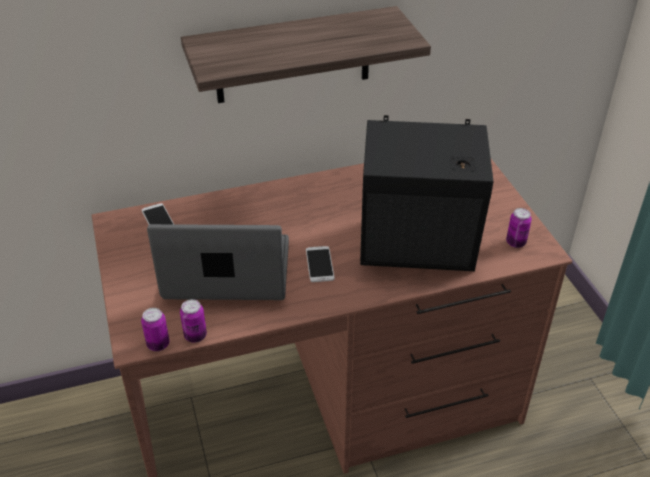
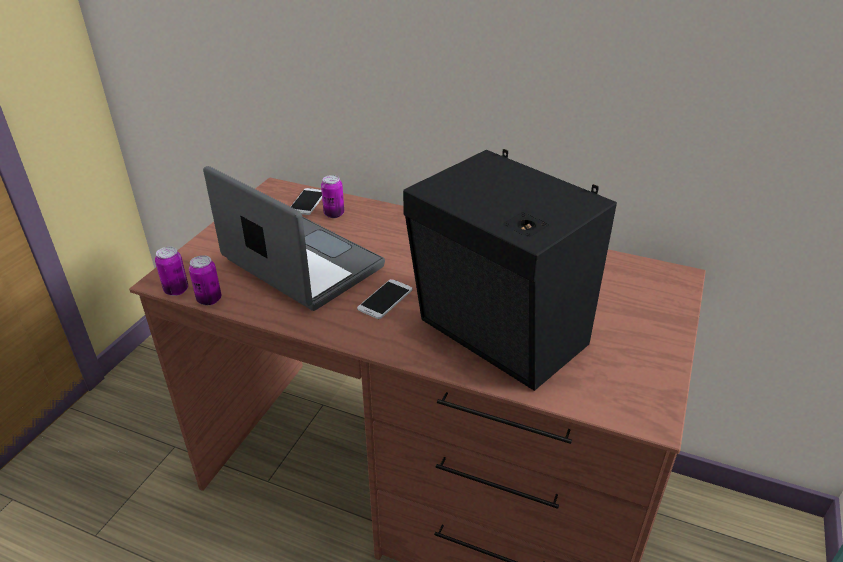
camera: 40 degrees right, 5 degrees down
shelf [181,6,431,103] -> none
can [506,208,532,248] -> can moved to [321,175,344,218]

